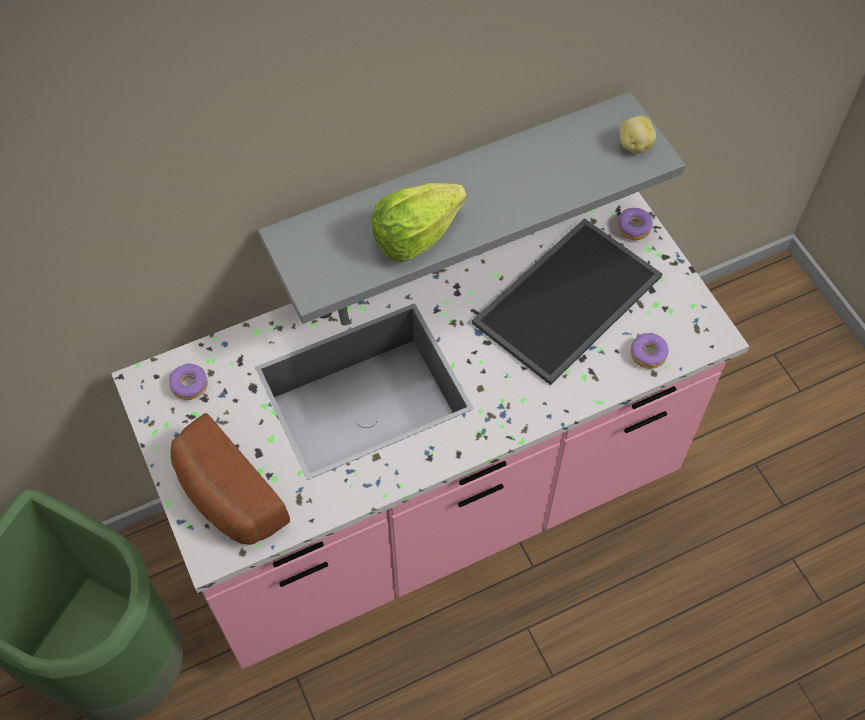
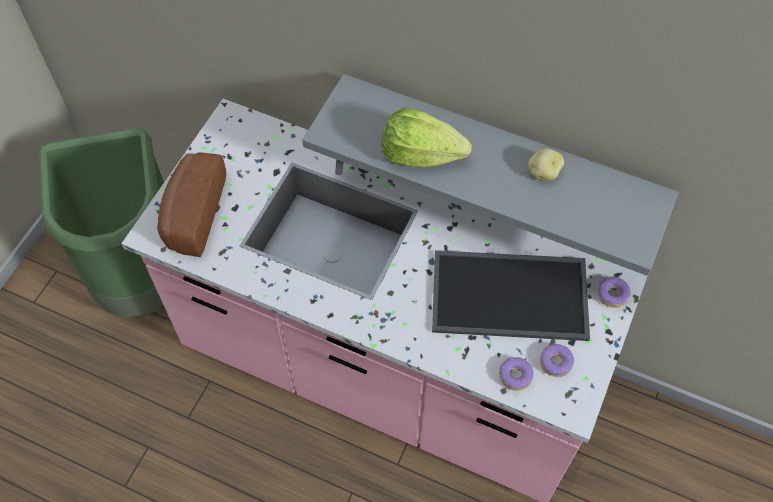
camera: 50 degrees right, 0 degrees up
donut [169,363,208,400] -> donut moved to [540,344,574,377]
potato [620,115,656,154] -> potato moved to [528,148,564,181]

